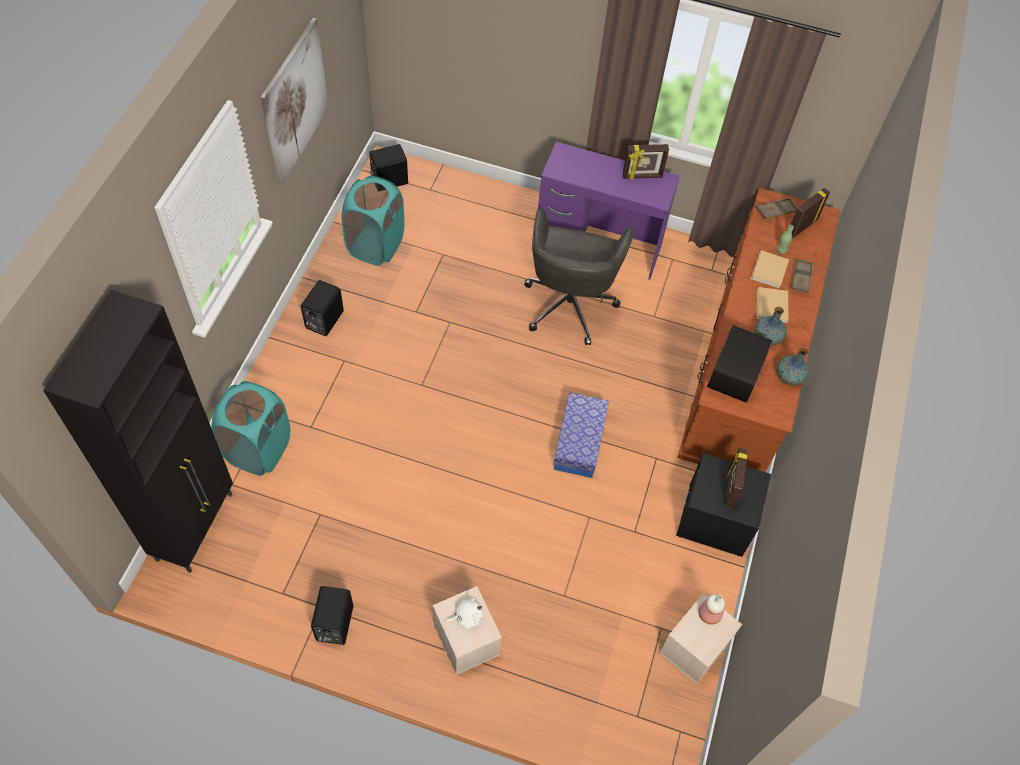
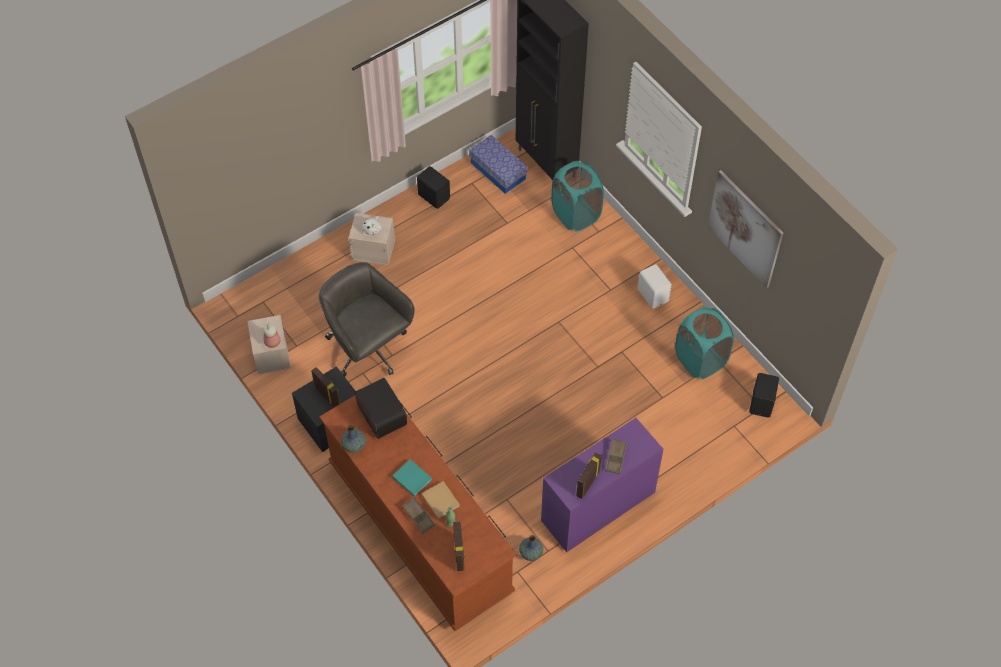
camera: 130 degrees right, 0 degrees up
black speaker [301,280,344,336] -> white speaker [637,264,672,309]
grey office chair [524,208,635,345] -> grey office chair moved to [319,262,414,377]
storage box [554,393,609,478] -> storage box moved to [469,135,528,194]
vase [755,307,787,345] -> vase moved to [519,535,543,561]
brown tray [756,198,797,219] -> brown tray moved to [605,439,627,474]
beige book [757,287,788,323] -> turquoise book [392,459,432,496]

